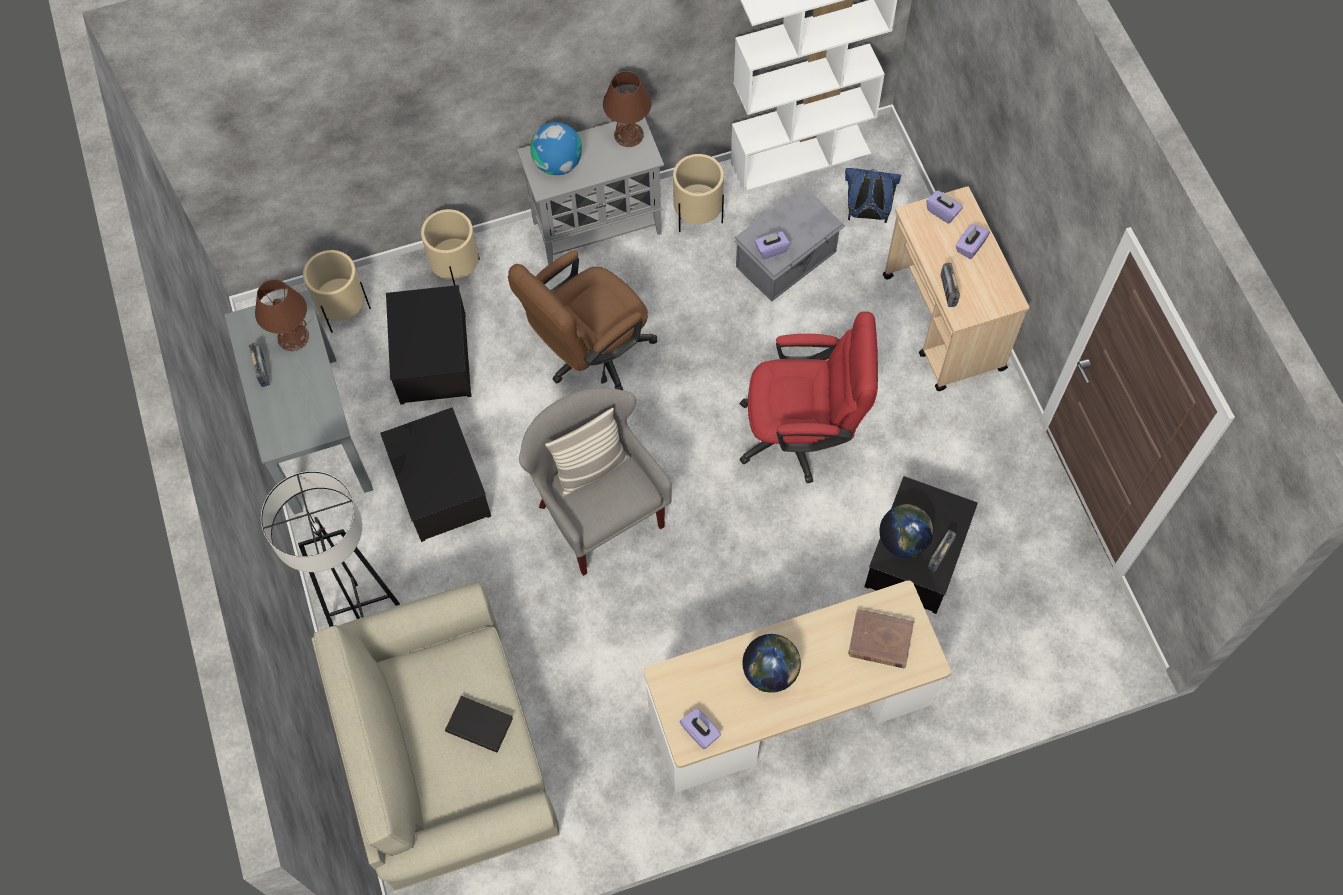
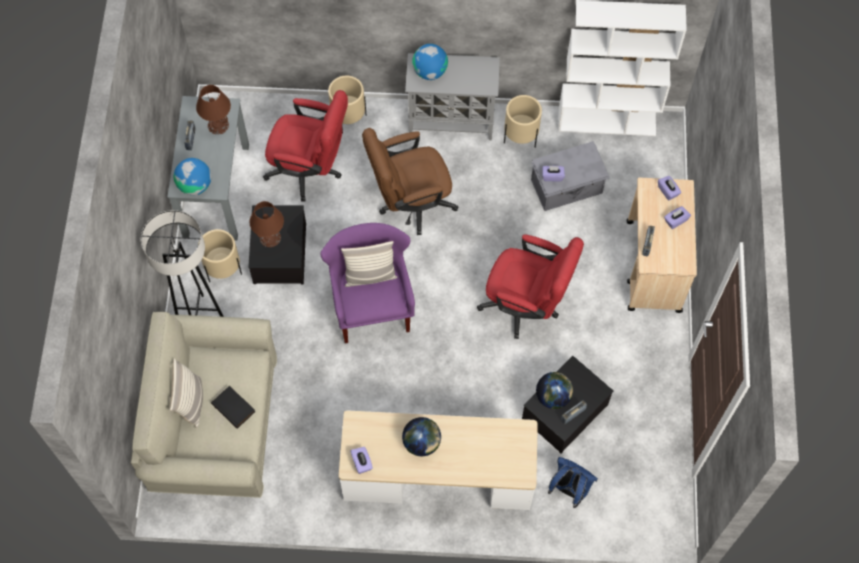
camera: 20 degrees right, 0 degrees up
beige planter [303,250,371,333] -> beige planter moved to [198,229,242,282]
storage box [386,285,472,405] -> red office chair [263,90,348,201]
grey armchair [519,388,672,576] -> purple armchair [321,223,415,344]
brown table lamp [603,71,652,147] -> brown table lamp moved to [249,201,284,247]
blue backpack [845,168,901,223] -> blue backpack moved to [548,457,598,508]
brown book [848,609,914,668] -> none
none -> pillow [170,358,203,429]
none -> globe [174,158,211,195]

